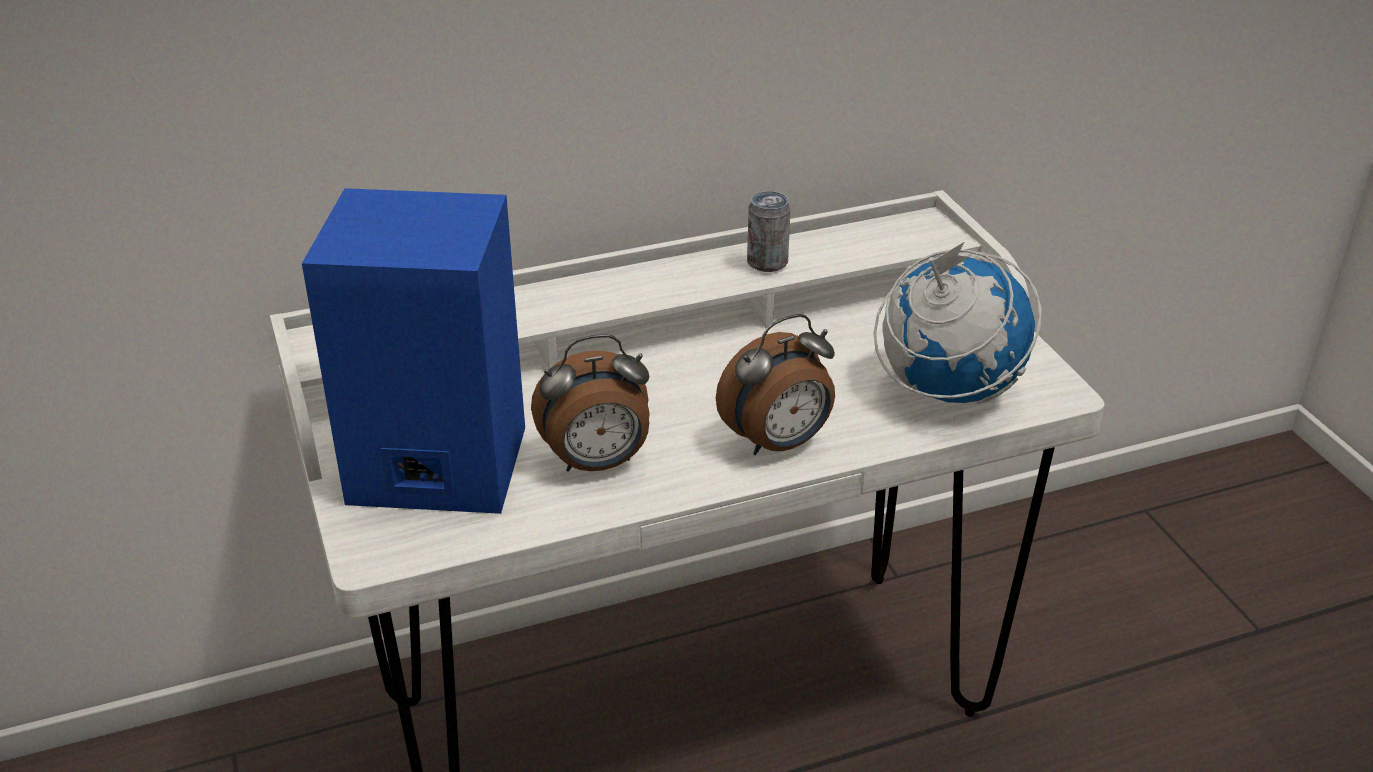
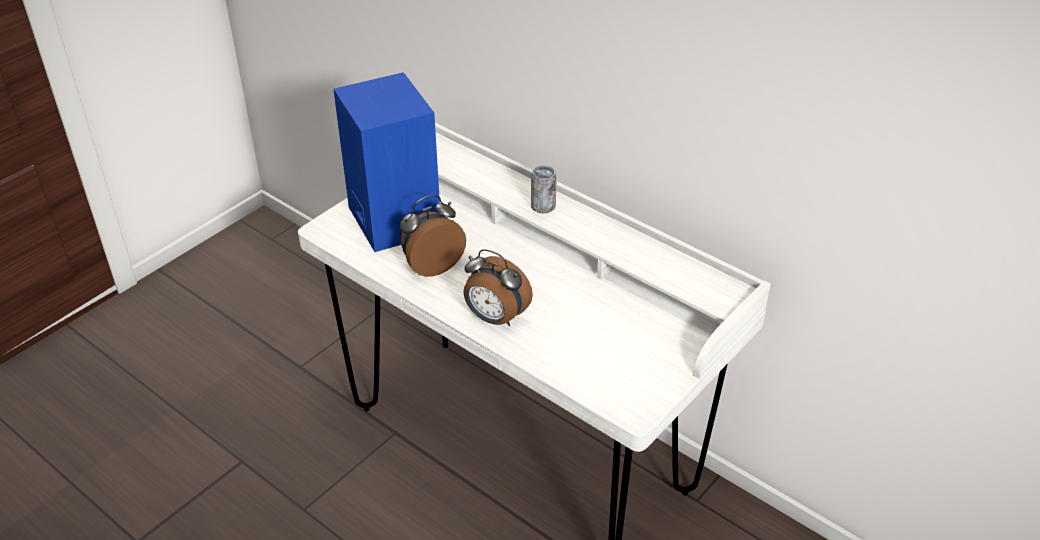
camera: 60 degrees right, 5 degrees up
alarm clock [531,334,650,472] -> alarm clock turned 105 degrees clockwise [400,195,466,277]
can [747,191,791,272] -> can moved to [531,165,557,213]
globe [874,242,1042,404] -> none

